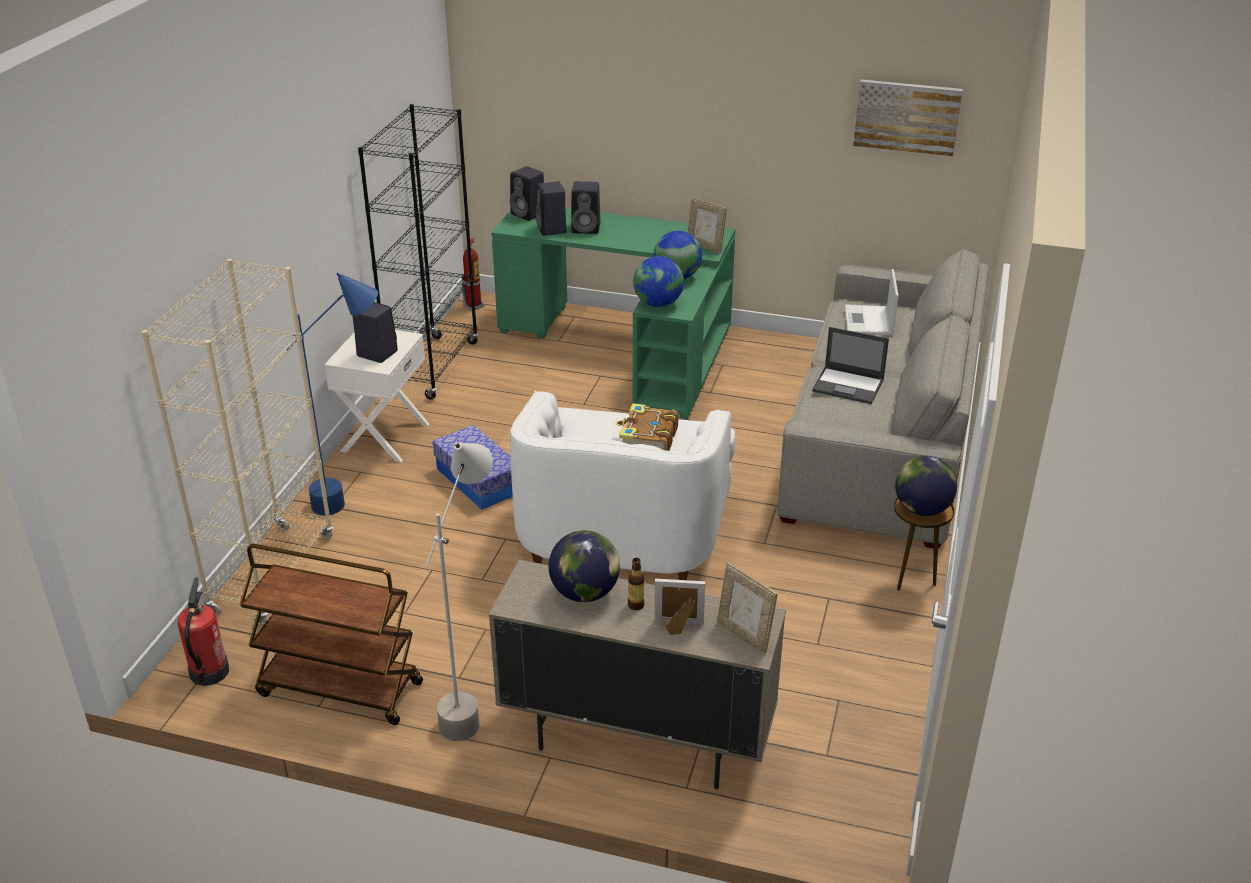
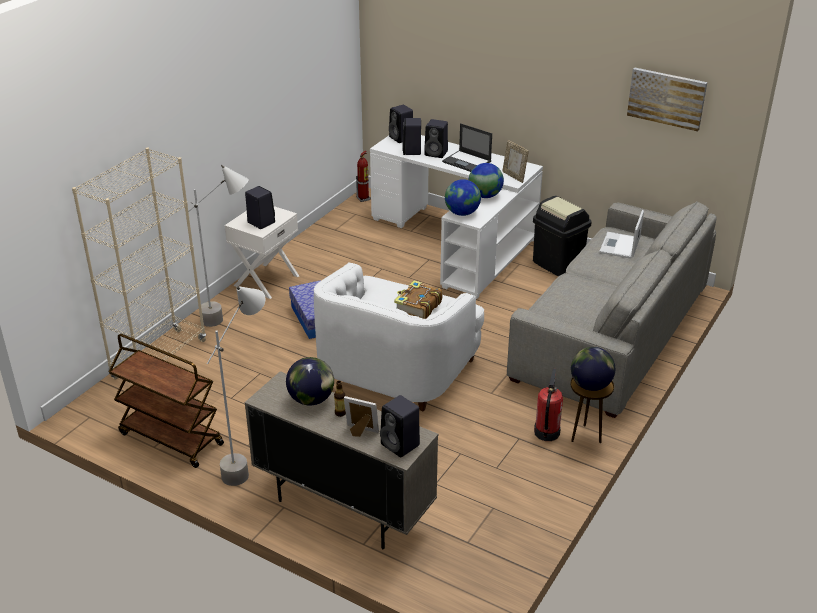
camera: 15 degrees right, 0 degrees up
fire extinguisher [178,577,229,686] -> fire extinguisher moved to [534,369,563,441]
blue floor lamp [287,273,378,515] -> grey floor lamp [188,165,249,327]
black bookcase [358,104,479,400] -> none
green desk [491,208,736,420] -> white desk [370,135,543,299]
picture frame [717,562,778,654] -> black speaker [380,395,420,457]
laptop [812,327,889,404] -> laptop moved to [442,123,492,172]
none -> black trash can [533,196,592,276]

